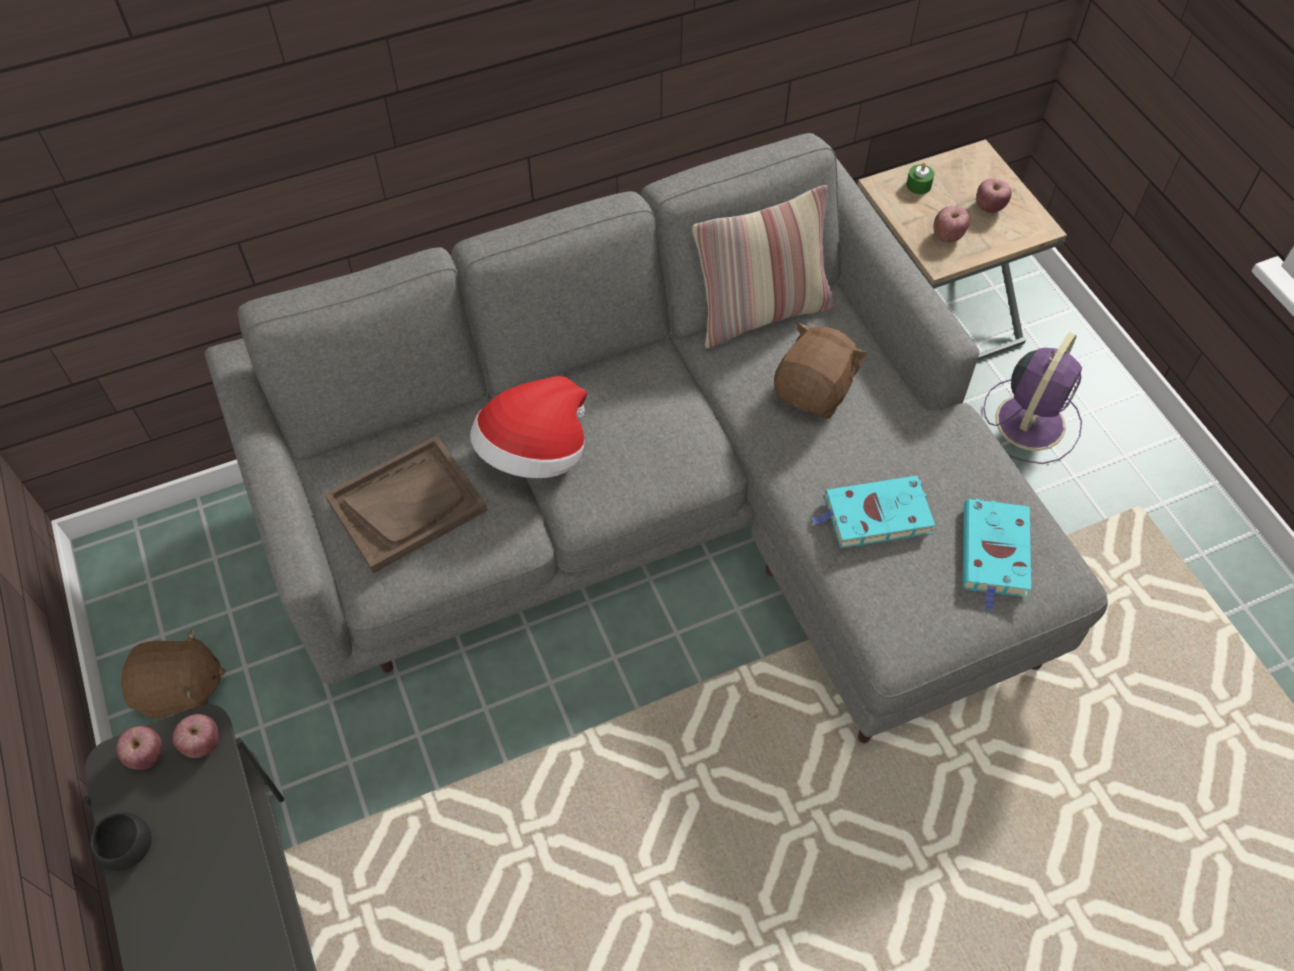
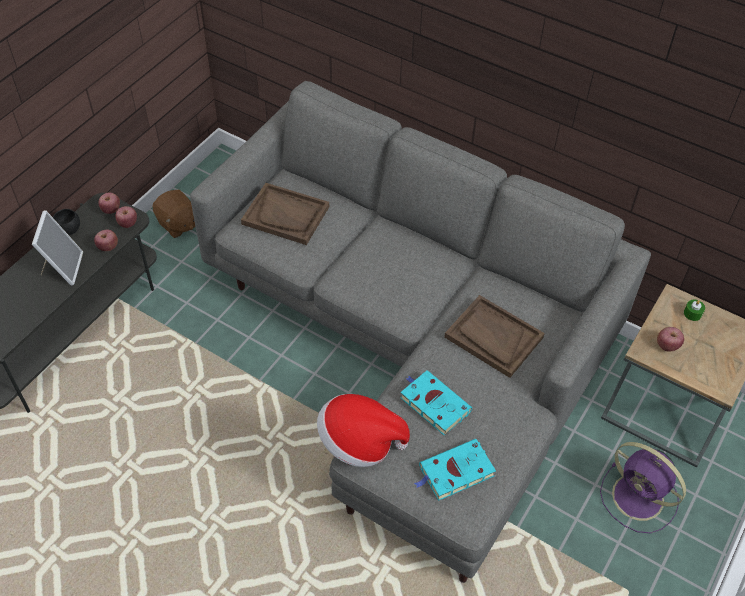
camera: 55 degrees right, 5 degrees down
hat [470,376,587,478] -> hat moved to [317,394,410,467]
pillow [692,185,834,349] -> none
brown plush toy [774,322,868,419] -> brown tray [444,295,545,378]
apple [977,178,1012,213] -> apple moved to [94,230,118,251]
purple fan [984,332,1082,464] -> purple fan turned 45 degrees clockwise [600,442,686,533]
none -> picture frame [32,210,83,285]

